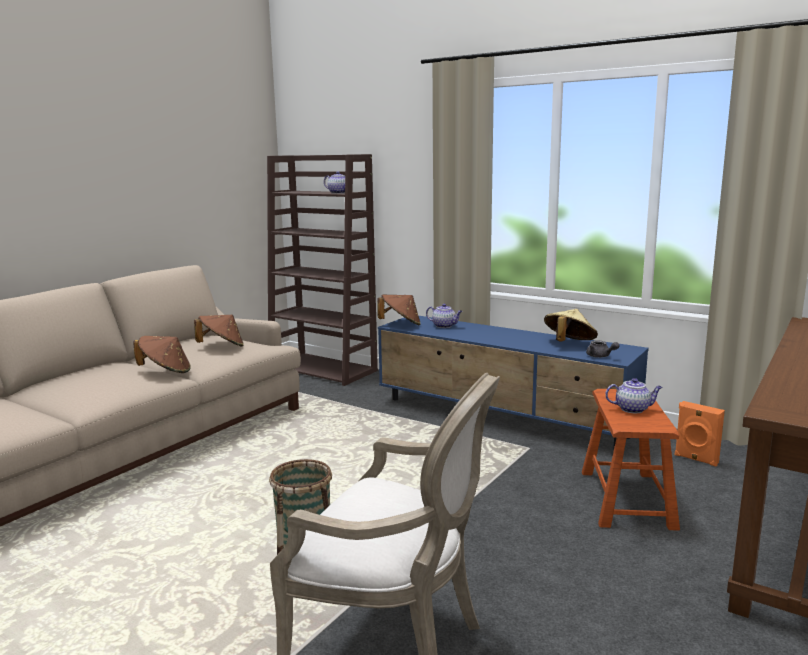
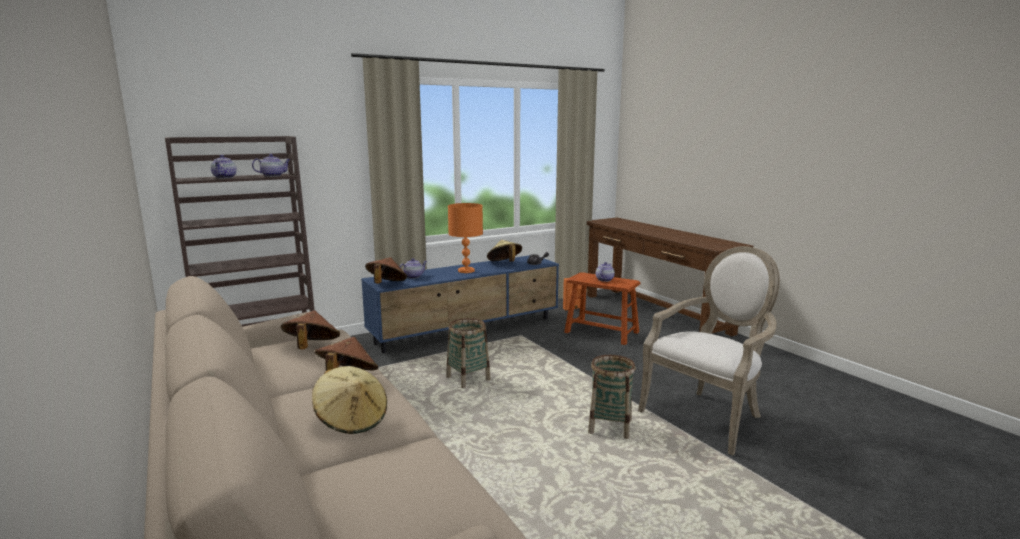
camera: 65 degrees left, 0 degrees up
none -> teapot [211,155,237,178]
none -> beige hat [312,366,387,434]
none -> basket [446,318,491,388]
none -> orange table lamp [448,203,483,273]

